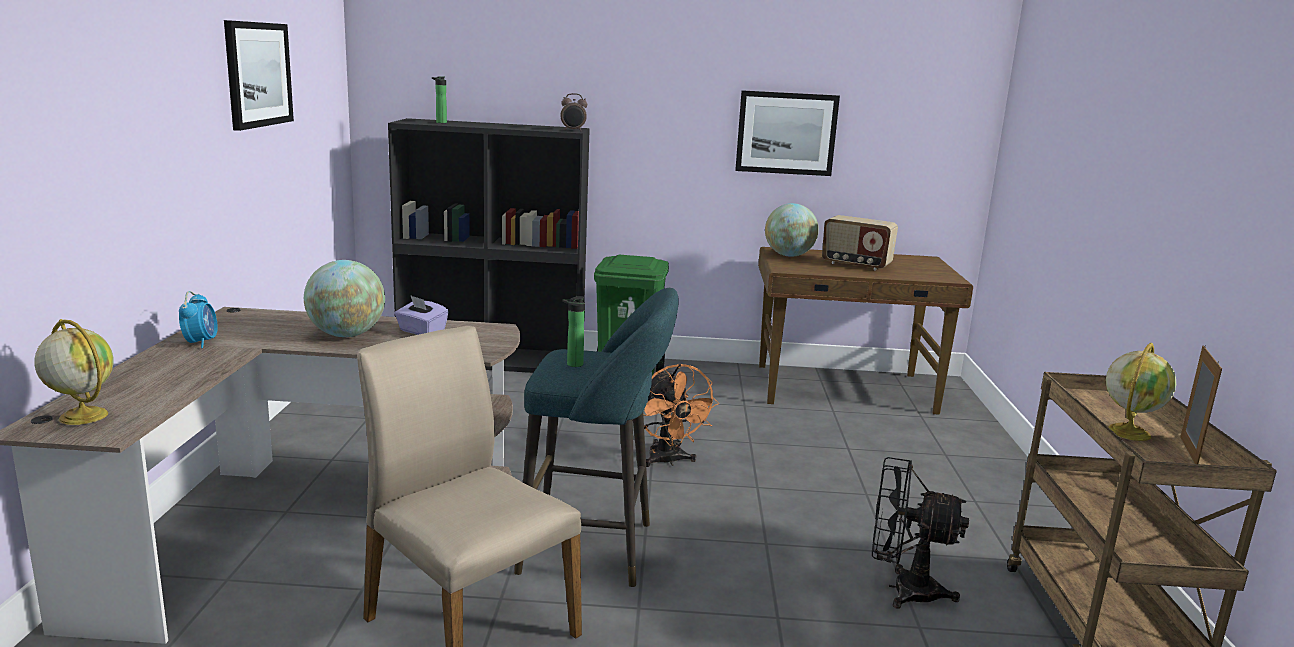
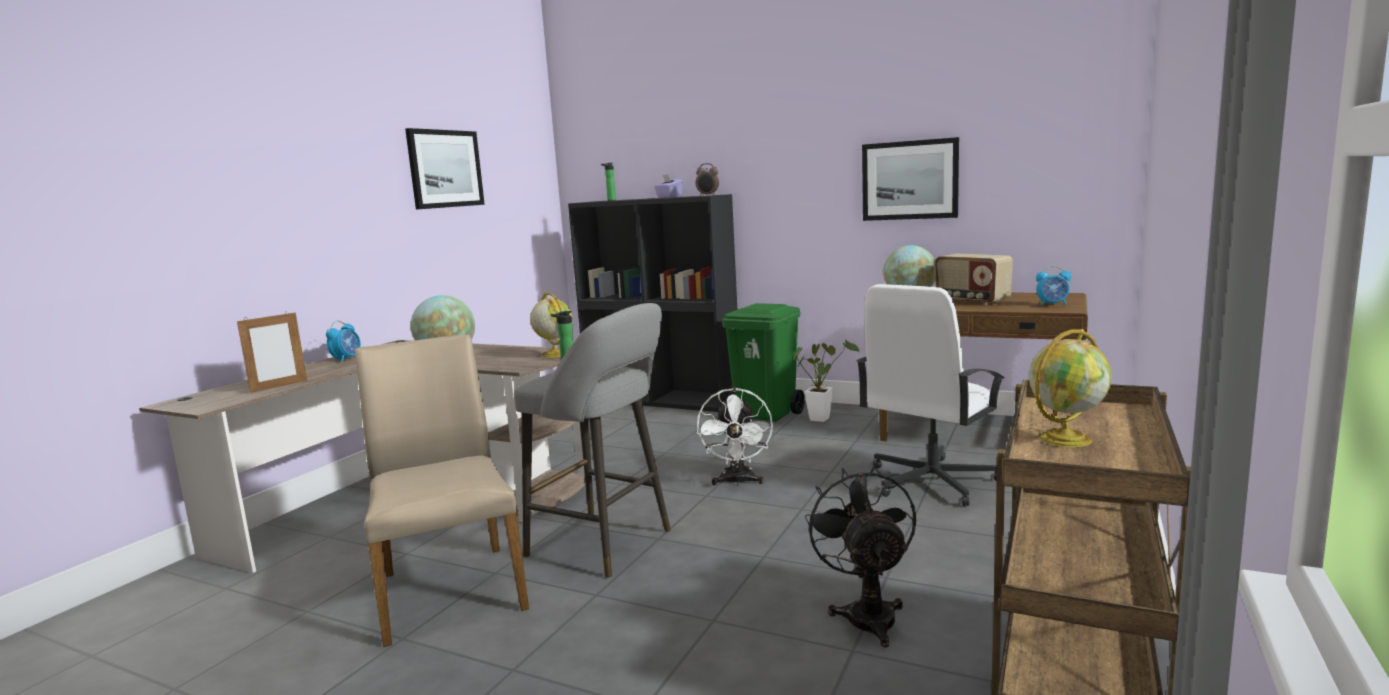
camera: 25 degrees right, 5 degrees down
globe [34,319,114,425] -> globe moved to [530,293,572,358]
purple tissue box [394,295,449,335] -> purple tissue box moved to [654,175,684,198]
turquoise stool [514,288,679,587] -> grey stool [514,303,671,578]
orange fan [643,363,719,467] -> white fan [697,388,773,486]
black fan [872,457,969,609] -> black fan turned 45 degrees clockwise [805,467,916,647]
picture frame [1180,345,1222,464] -> picture frame moved to [237,311,307,393]
none -> potted plant [793,340,860,422]
none -> white office chair [856,284,1004,506]
none -> alarm clock [1036,266,1071,306]

